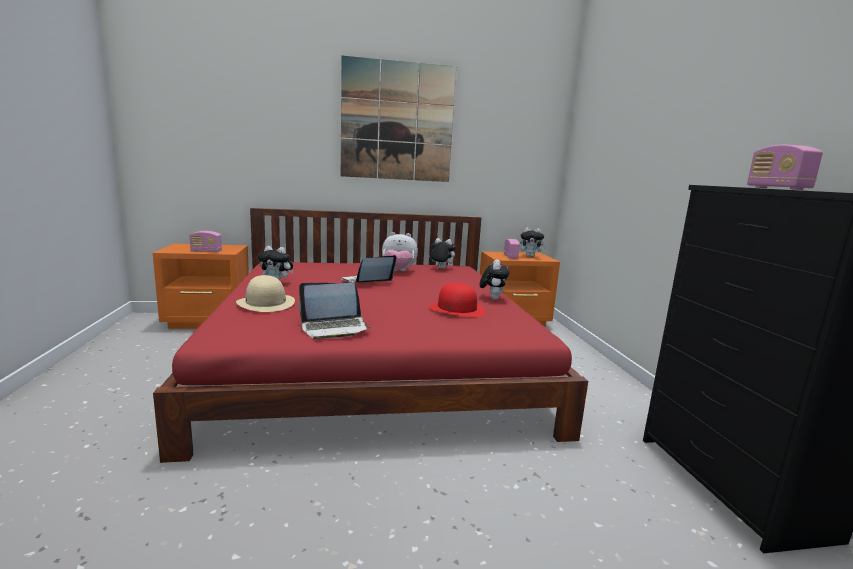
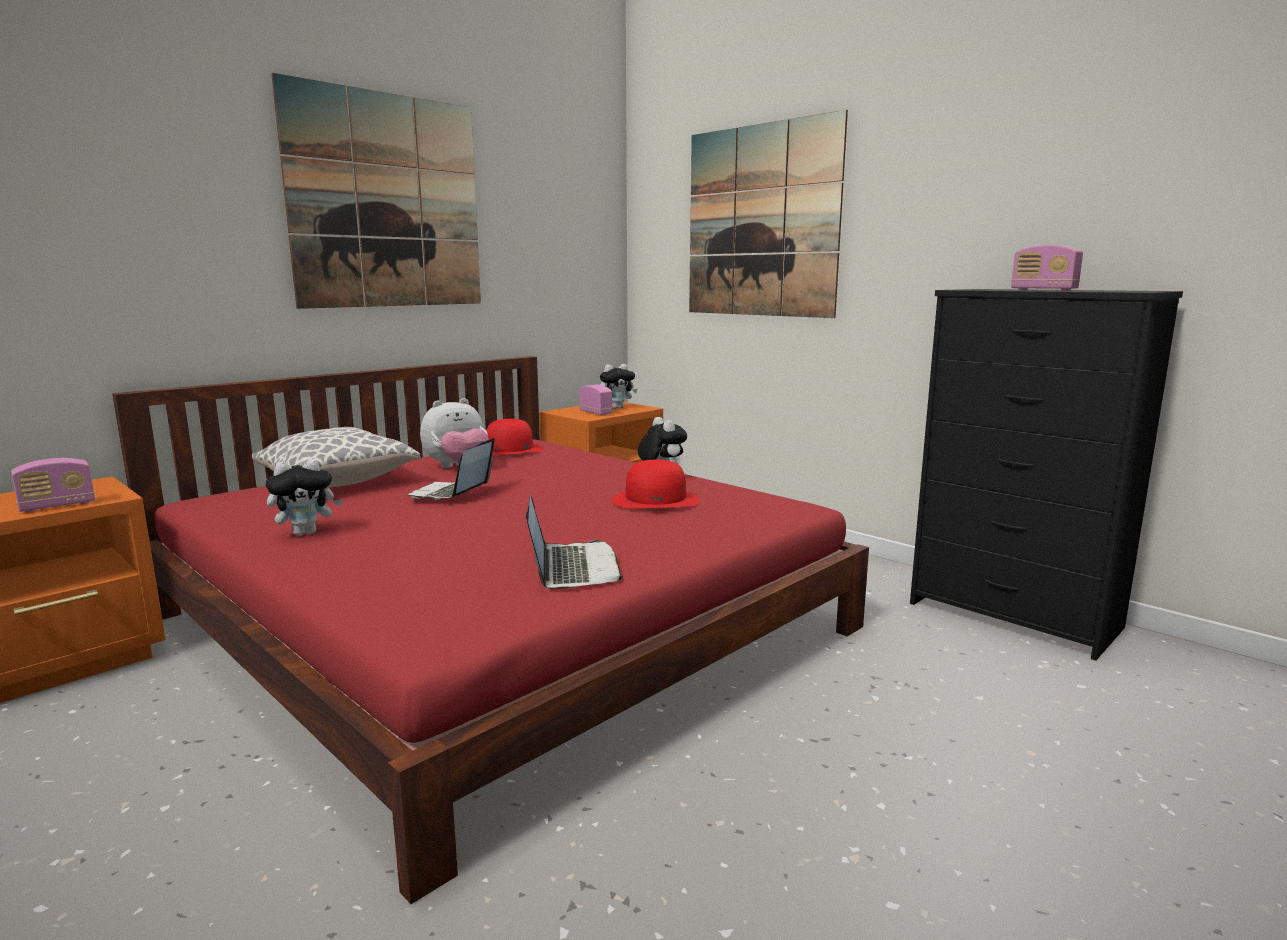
camera: 35 degrees left, 0 degrees up
beige hat [236,275,295,312] -> none
laptop [298,282,370,339] -> laptop turned 45 degrees counterclockwise [526,495,623,589]
plush toy [428,238,456,269] -> red hat [486,419,544,455]
none -> pillow [252,427,421,487]
none -> picture [689,110,848,318]

